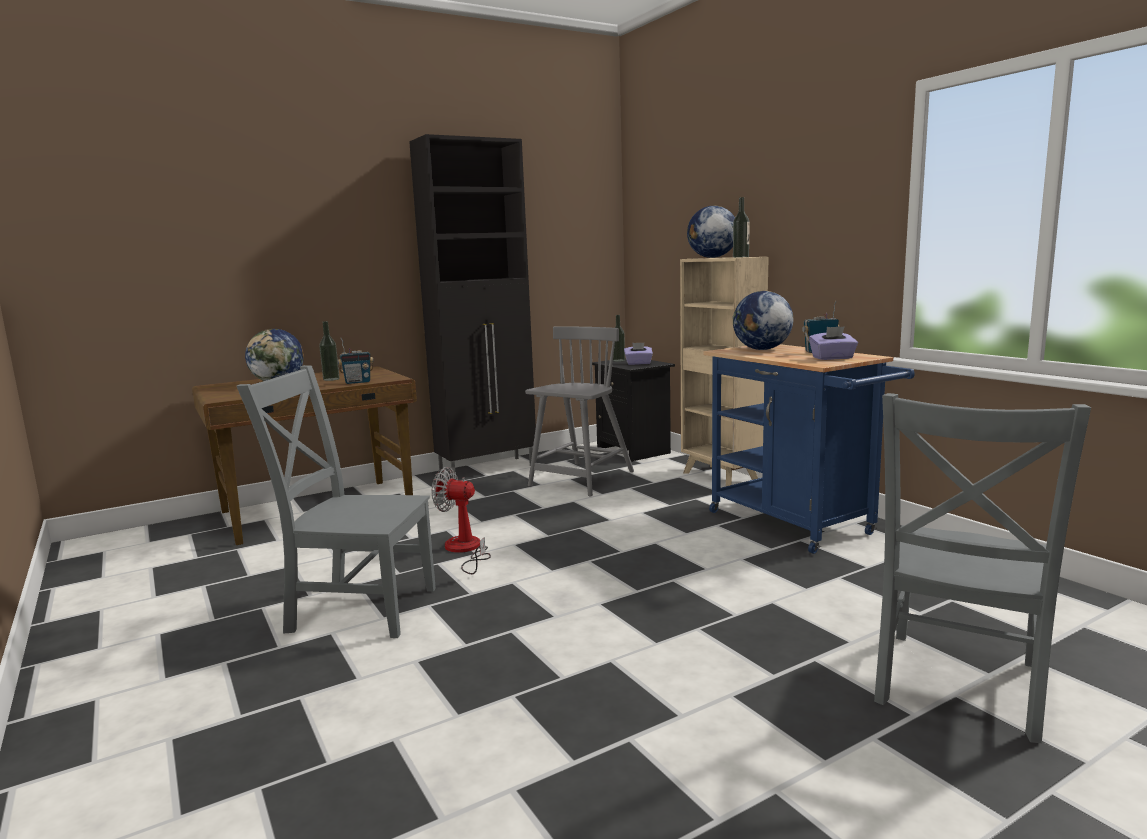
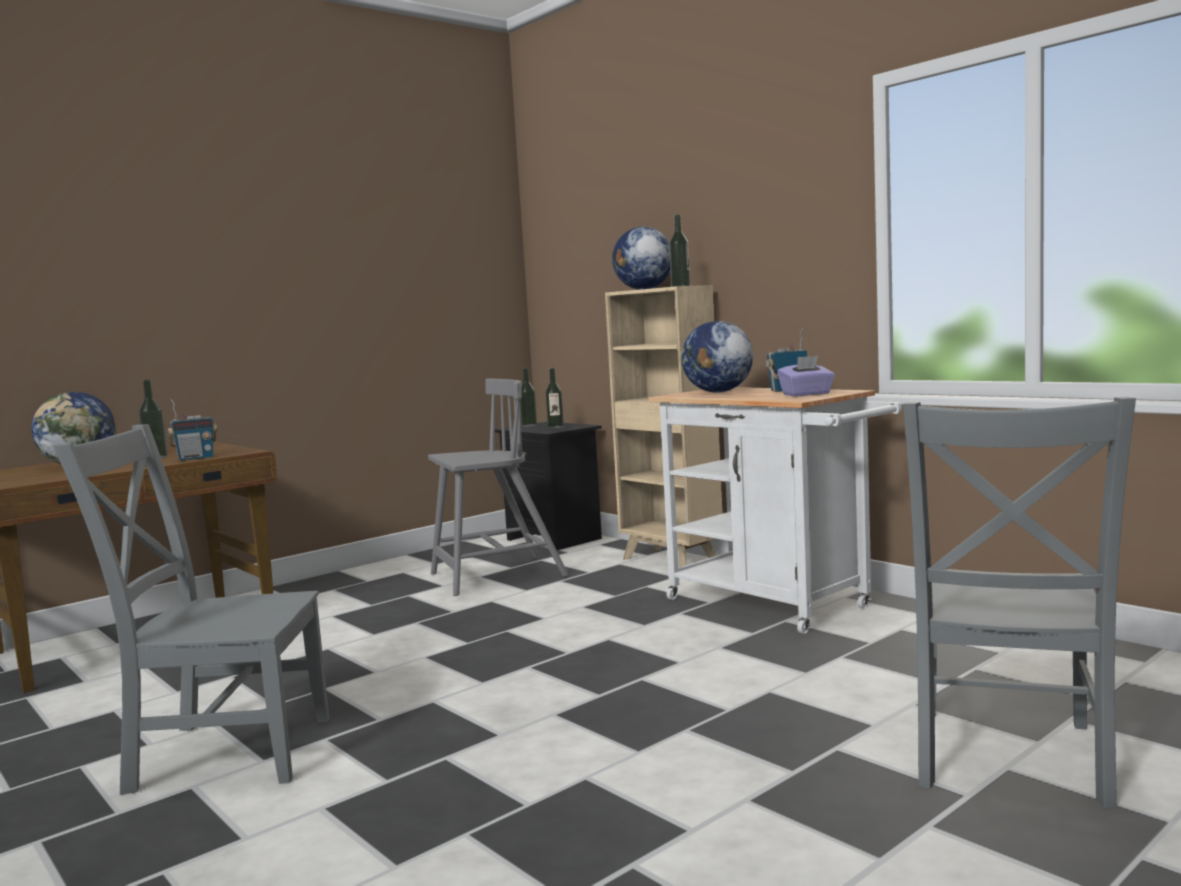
camera: 10 degrees left, 5 degrees down
black cabinet [409,134,536,479] -> none
fan [432,467,491,574] -> none
grey chair [525,327,634,496] -> grey chair turned 45 degrees clockwise [428,379,569,596]
purple tissue box [624,343,653,365] -> bottle [545,368,564,428]
blue cart [703,344,915,554] -> white cart [648,387,902,634]

